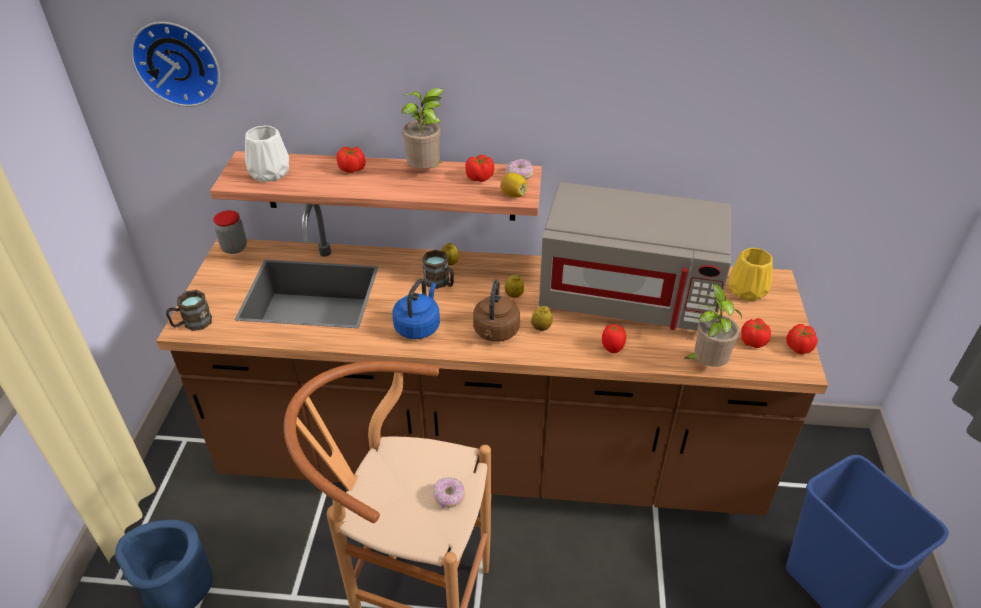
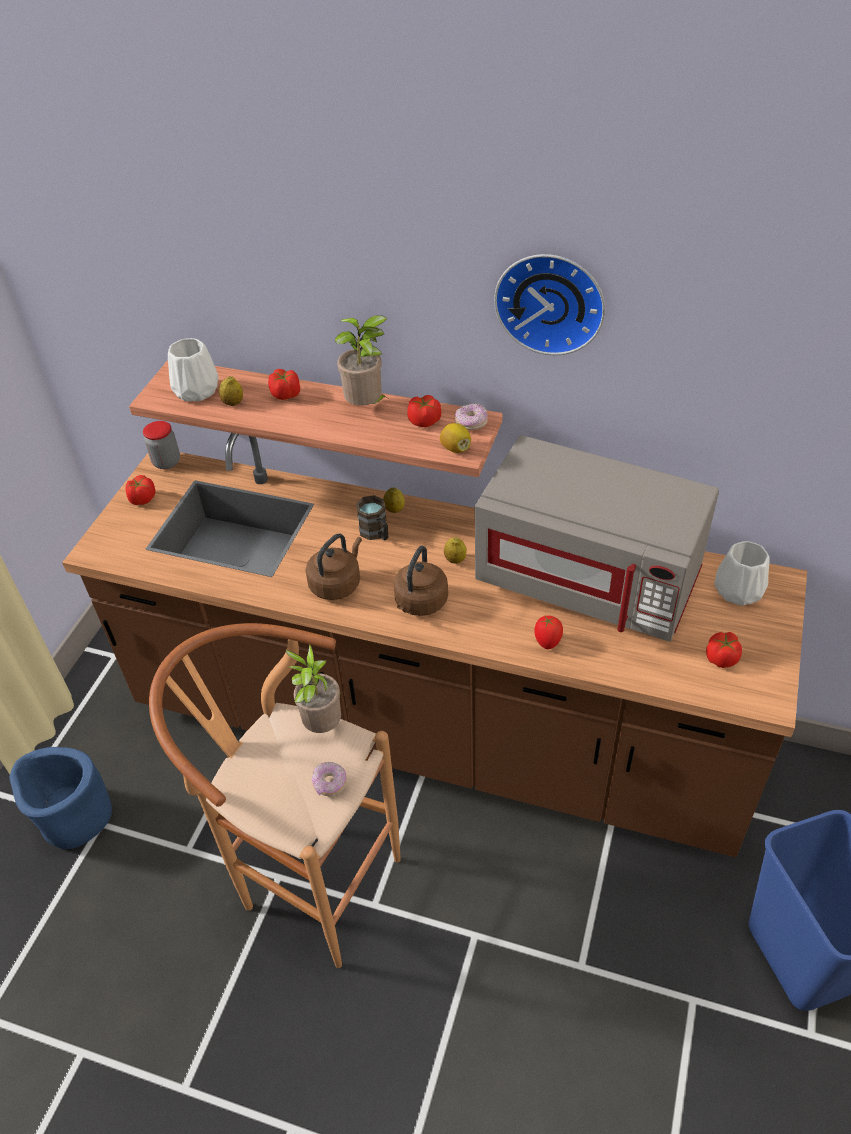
camera: 15 degrees right, 5 degrees up
wall clock [131,22,220,107] -> wall clock moved to [494,254,605,355]
brown mug [166,290,212,331] -> none
blue kettle [392,279,440,339] -> brown kettle [306,534,362,600]
lemon [531,306,553,331] -> lemon moved to [219,376,243,406]
potted plant [685,283,742,367] -> potted plant moved to [286,643,341,733]
yellow vase [728,248,773,301] -> white vase [714,541,770,606]
tomato [786,324,818,354] -> tomato moved to [126,475,155,505]

